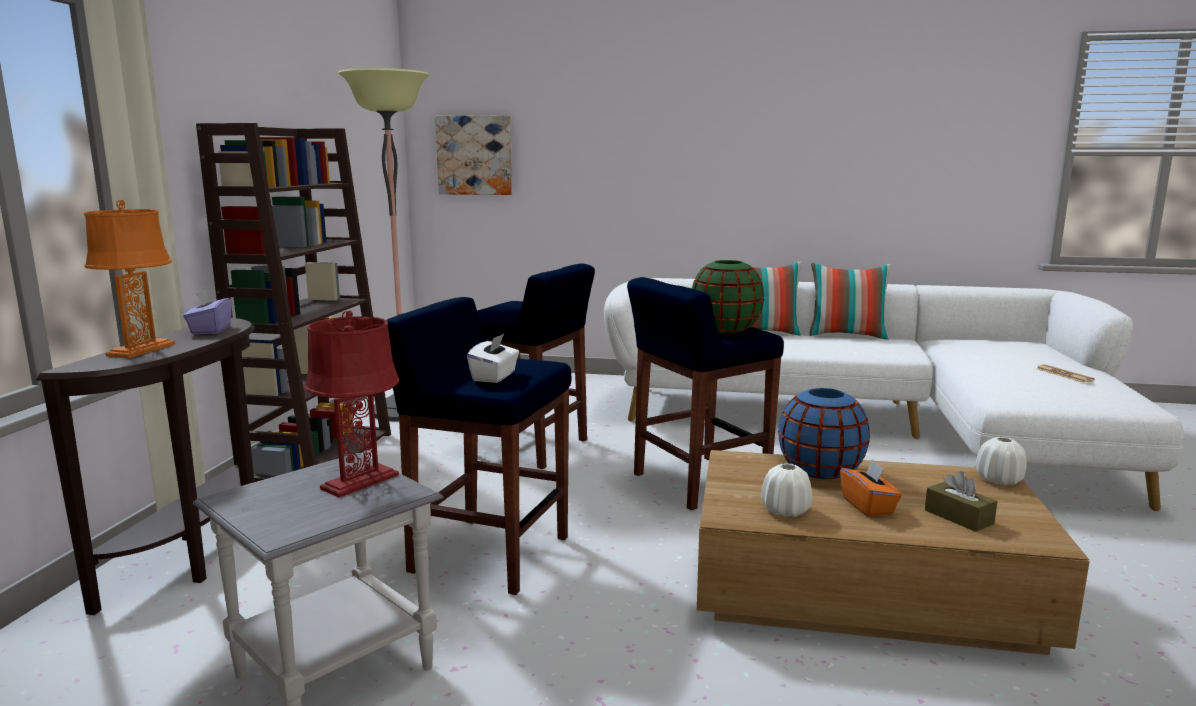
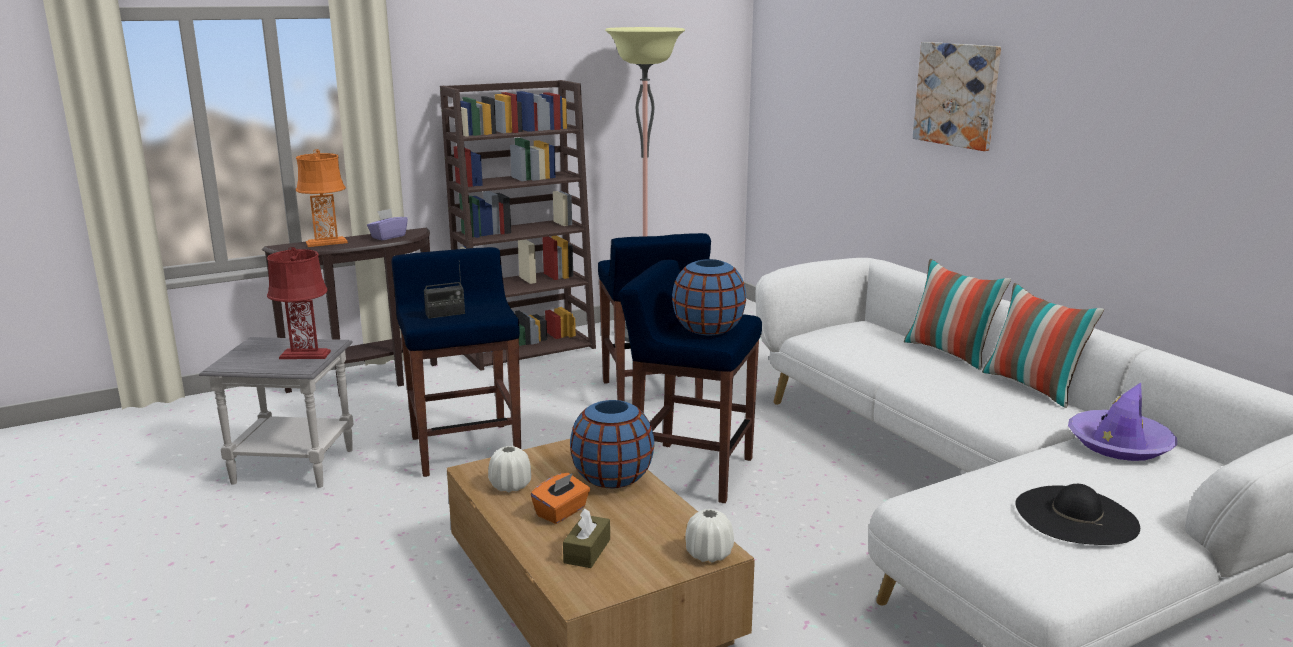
camera: 50 degrees right, 5 degrees up
picture [435,115,512,195] -> picture moved to [913,42,1001,151]
white tissue box [467,334,519,383] -> radio [424,265,465,319]
green vase [692,260,764,333] -> blue vase [672,259,746,335]
newspaper [1036,364,1095,382] -> black hat [1015,484,1140,545]
none -> purple hat [1068,383,1177,461]

